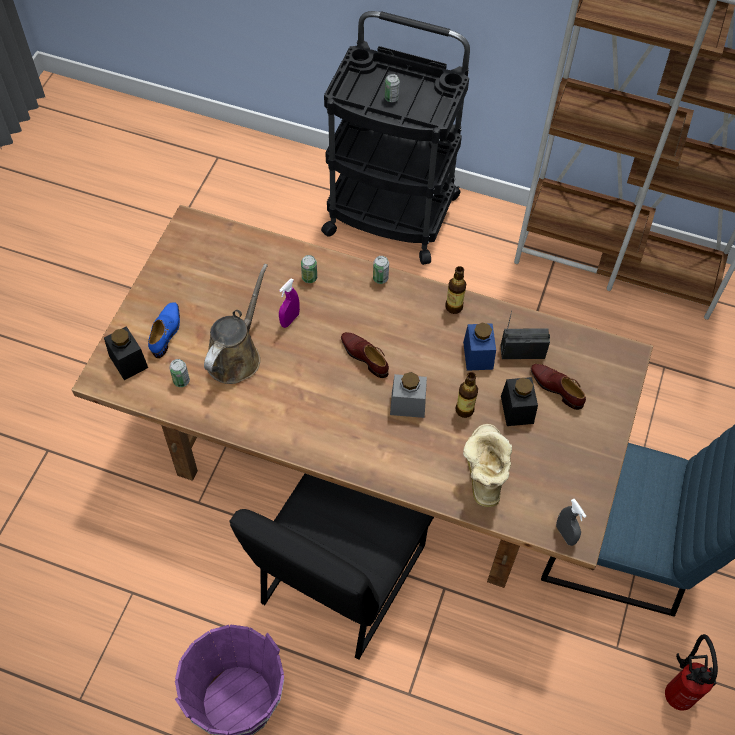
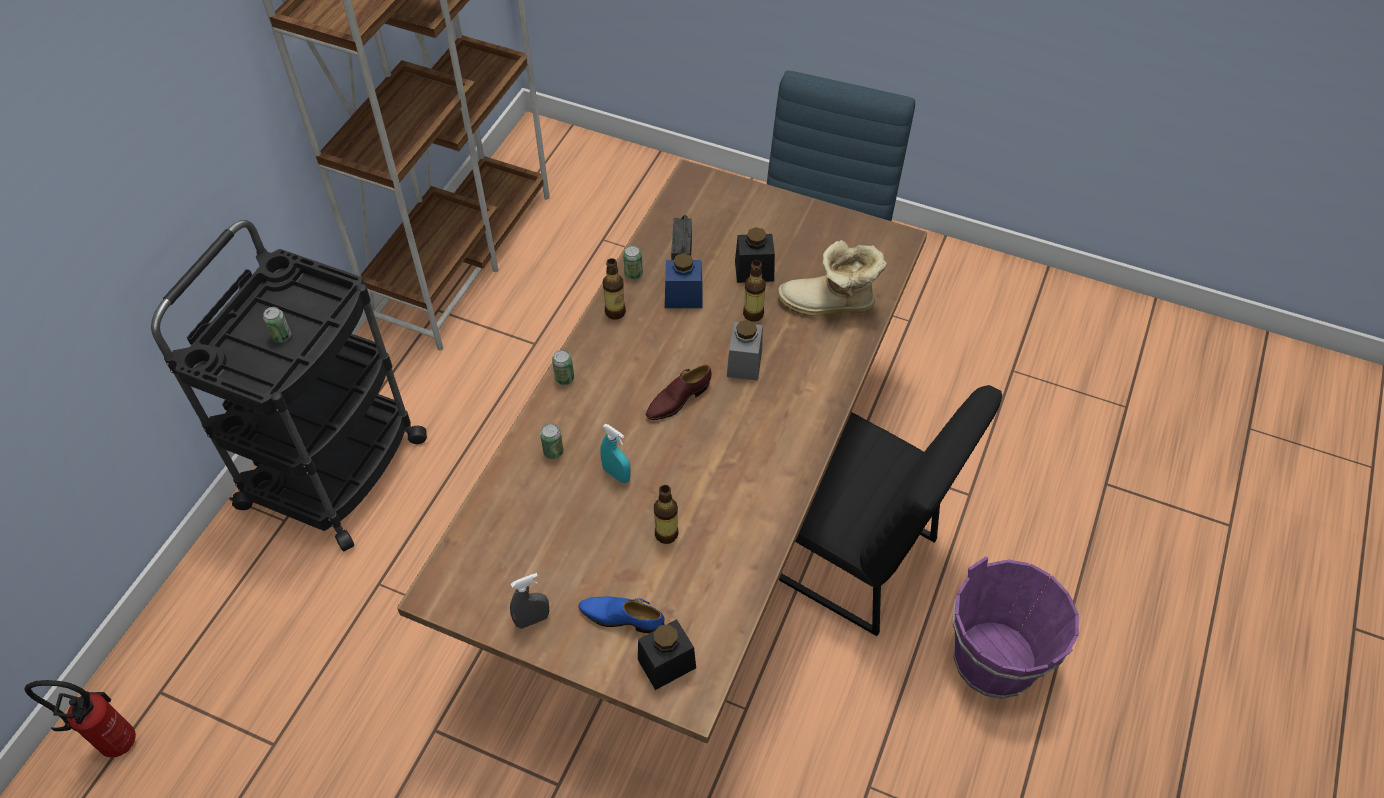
camera: 85 degrees left, 5 degrees down
can [169,359,190,387] -> can moved to [623,245,643,280]
brown watering can [204,264,268,384] -> bottle [654,485,679,544]
purple spray bottle [279,278,300,328] -> turquoise spray bottle [600,424,631,483]
brown shoe [531,364,586,410] -> none
grey spray bottle [556,499,586,546] -> grey spray bottle moved to [510,573,549,629]
fire extinguisher [665,634,718,711] -> fire extinguisher moved to [24,680,136,757]

